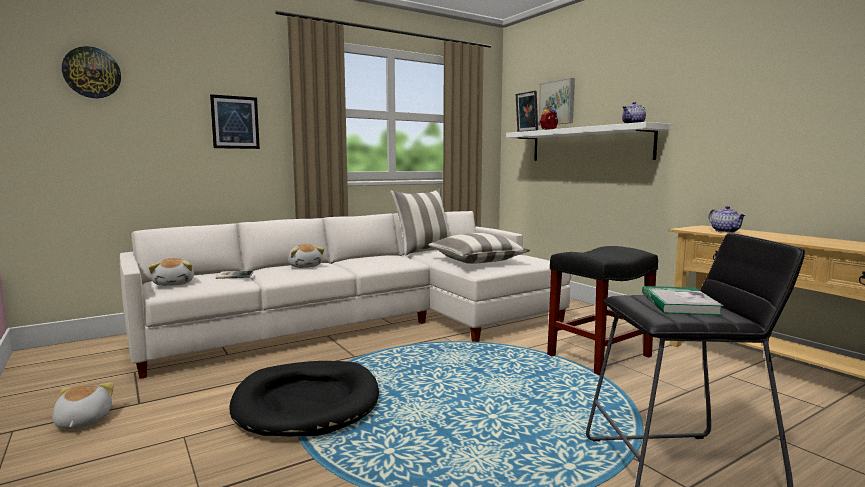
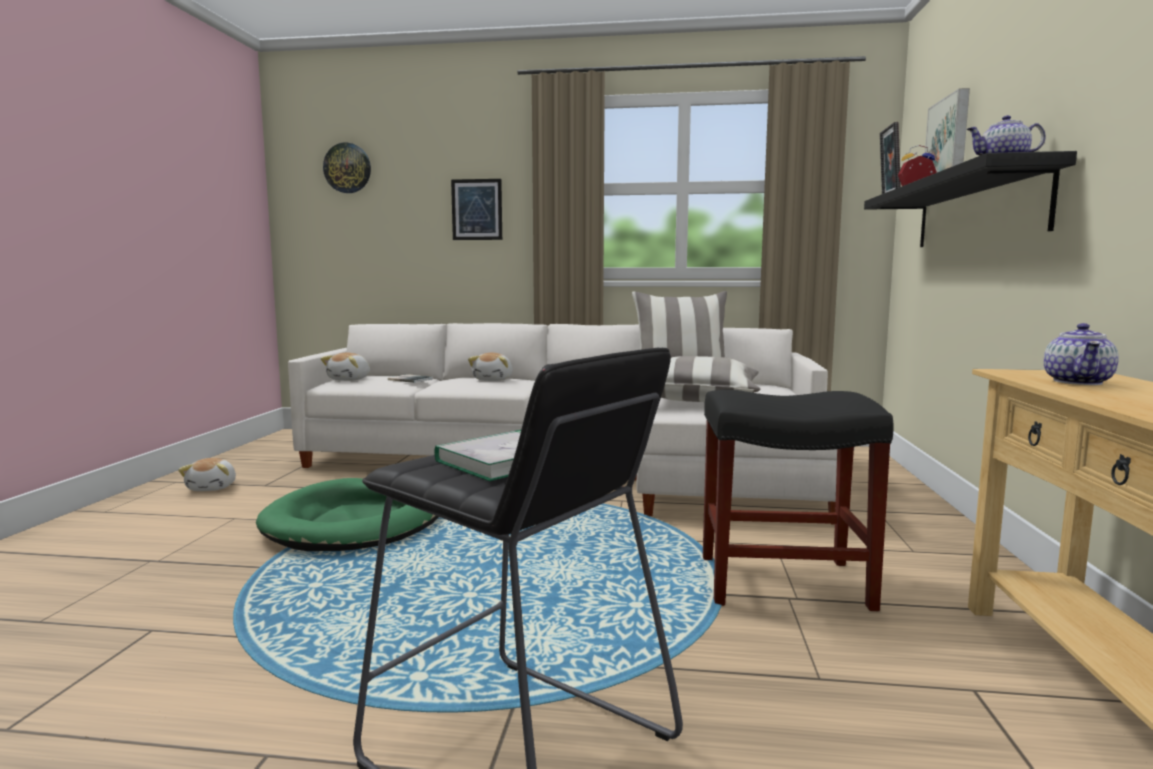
camera: 40 degrees right, 0 degrees up
plush toy [52,382,114,429] -> plush toy turned 150 degrees clockwise [178,458,236,491]
black dog bed [229,361,379,436] -> green dog bed [256,478,439,551]
white shelf [506,122,670,161] -> black shelf [864,151,1077,247]

